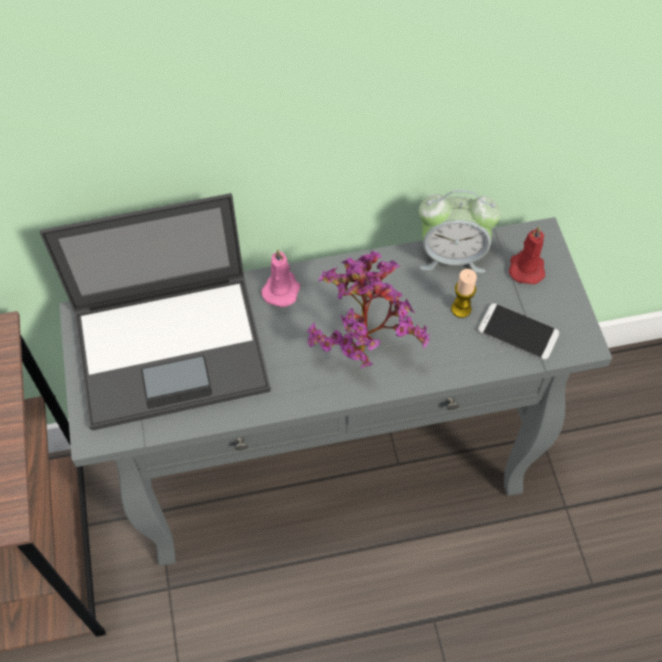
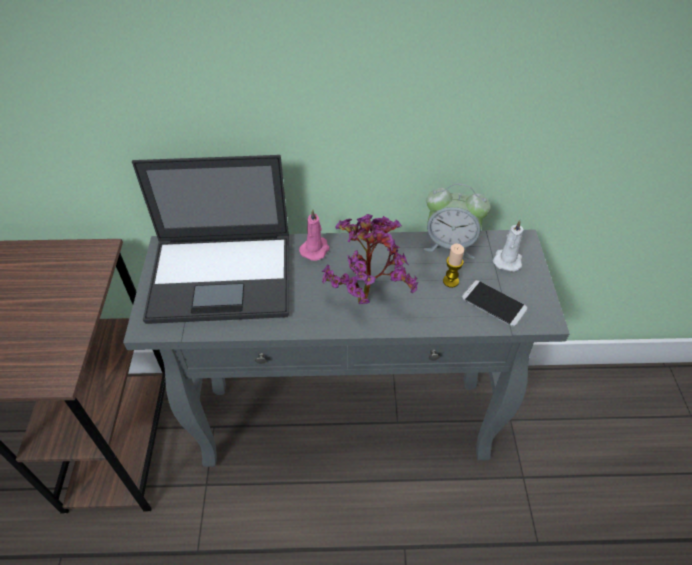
camera: 10 degrees right, 10 degrees down
red candle [509,226,545,284] -> white candle [493,220,524,272]

